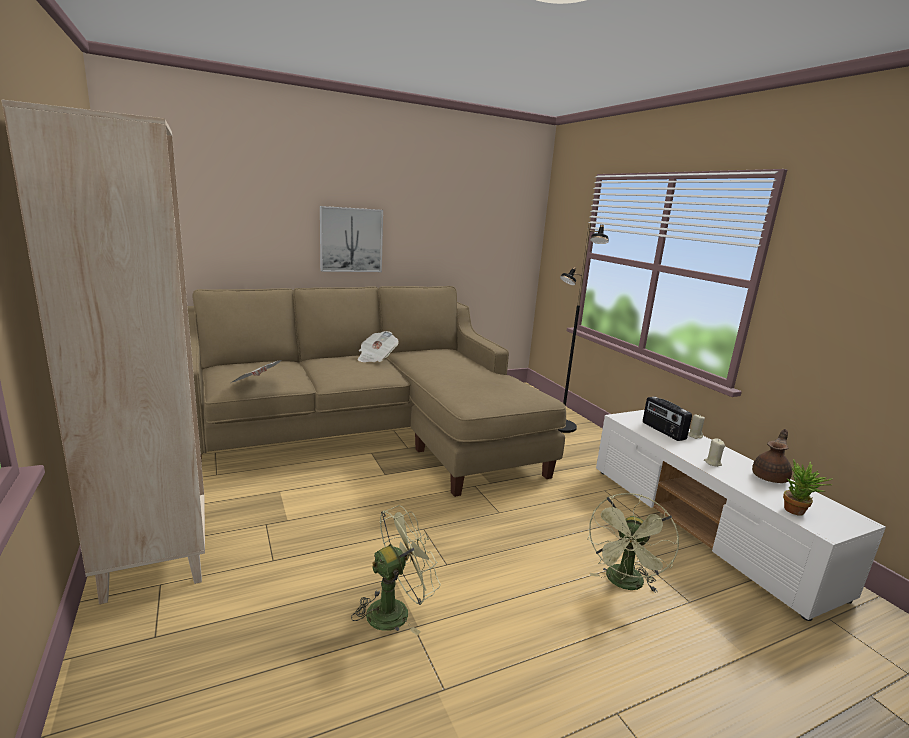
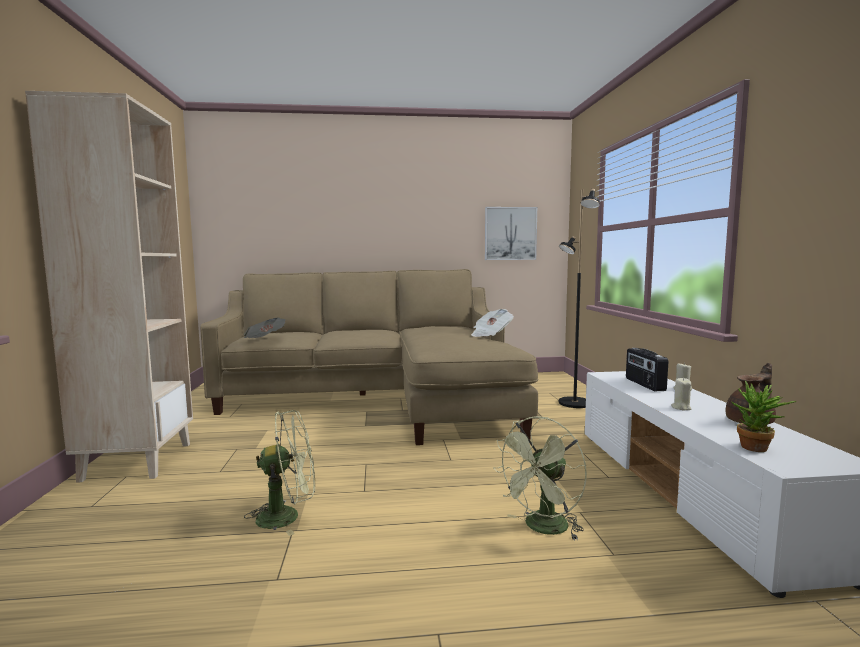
camera: 20 degrees right, 10 degrees down
picture [320,206,383,272] -> picture moved to [485,207,537,260]
newspaper [357,331,399,362] -> newspaper moved to [471,309,514,337]

